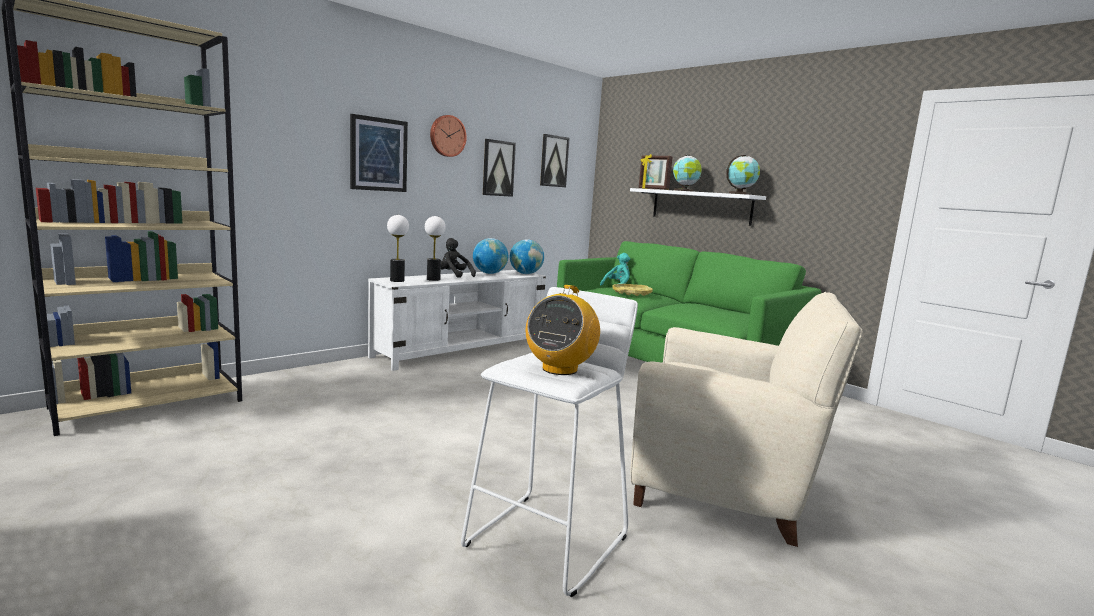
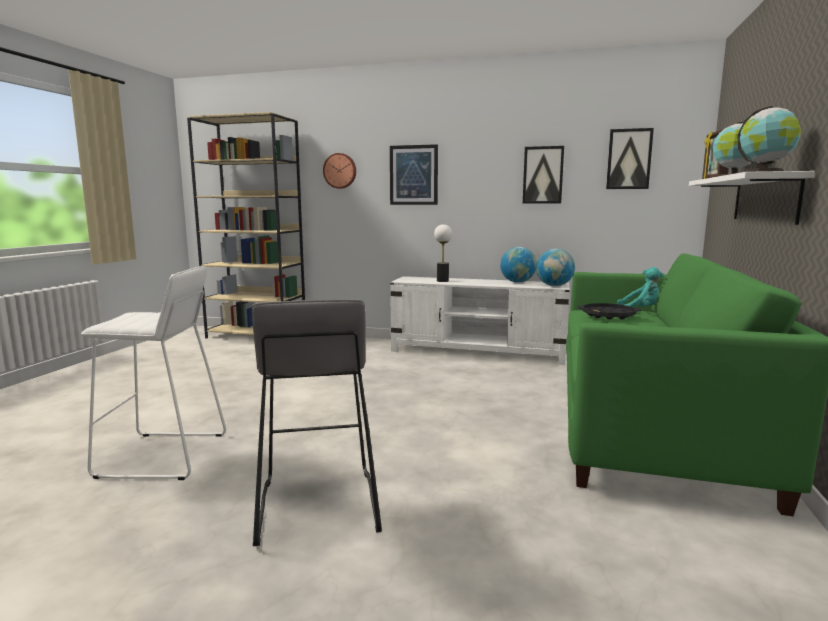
camera: 60 degrees right, 0 degrees up
table lamp [387,215,409,282] -> none
wall clock [430,115,467,157] -> wall clock moved to [323,153,356,189]
black plush toy [441,238,476,278] -> none
radio [526,285,600,375] -> none
yellow tray [612,284,653,296] -> black tray [577,303,641,320]
beige armchair [630,292,863,547] -> grey stool [252,299,382,546]

